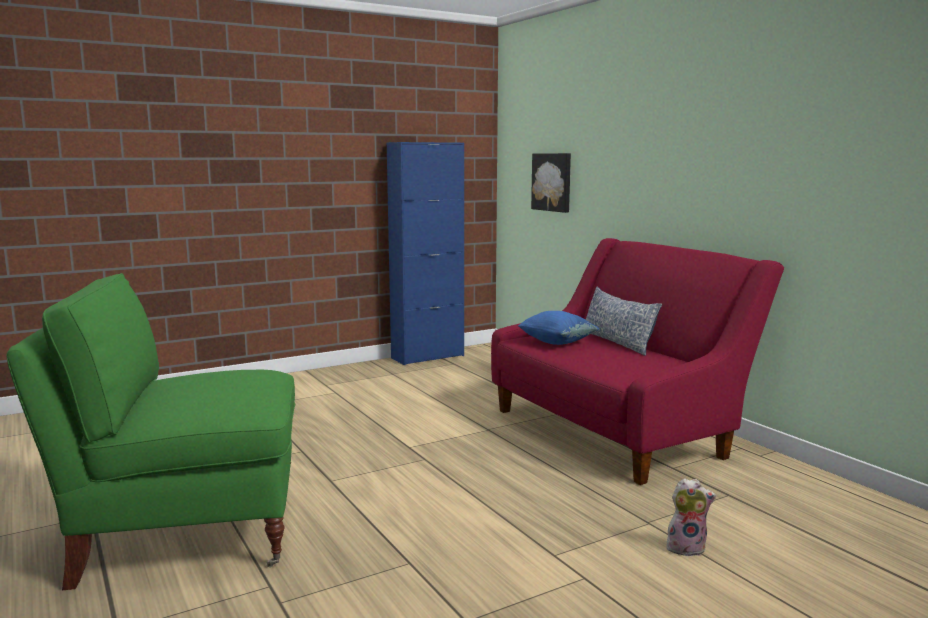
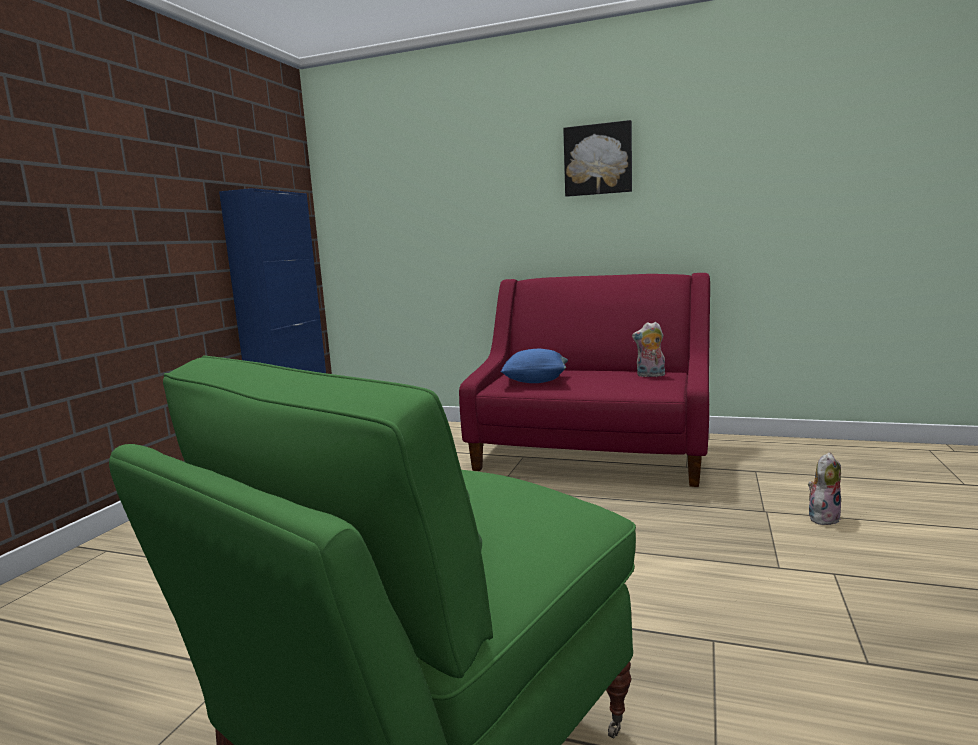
camera: 40 degrees left, 0 degrees up
picture [531,153,571,213] -> picture moved to [563,120,632,197]
pillow [586,287,662,356] -> none
none -> plush toy [632,322,665,377]

